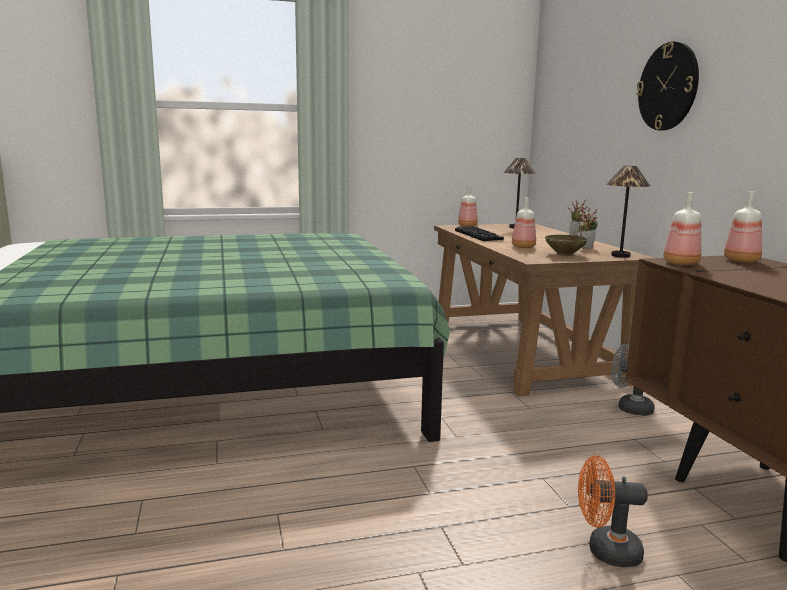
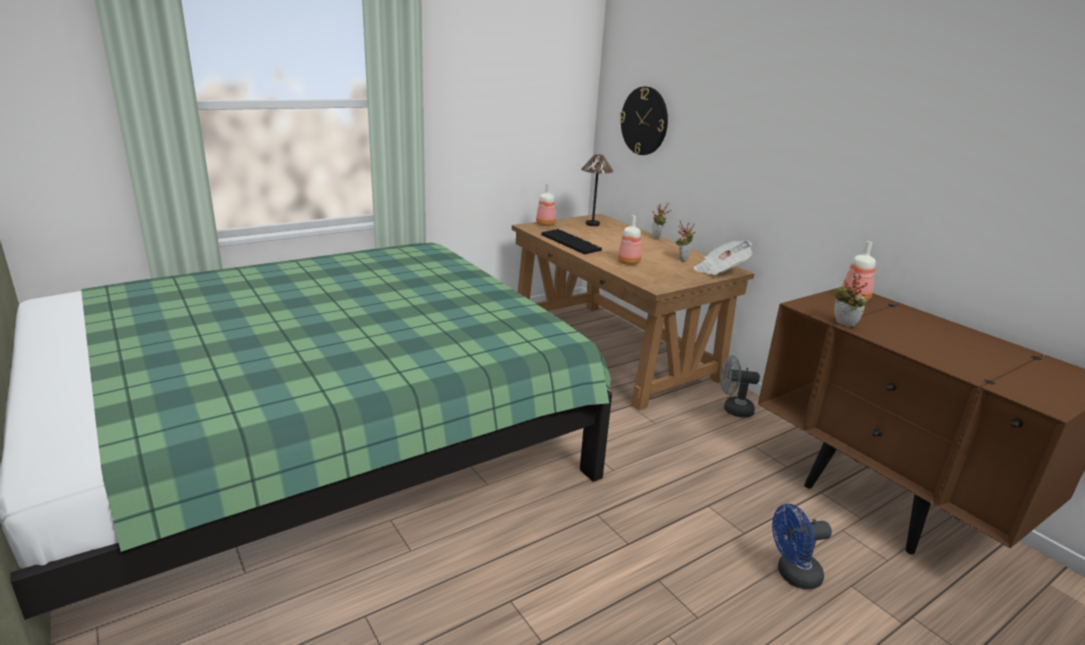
camera: 20 degrees left, 10 degrees up
beige bowl [545,234,588,256] -> none
orange fan [578,456,648,567] -> blue fan [772,504,832,589]
table lamp [606,165,650,258] -> newspaper [693,241,753,275]
wall clock [636,41,699,131] -> wall clock moved to [620,87,668,155]
bottle [663,192,701,265] -> none
none -> potted plant [834,273,868,327]

